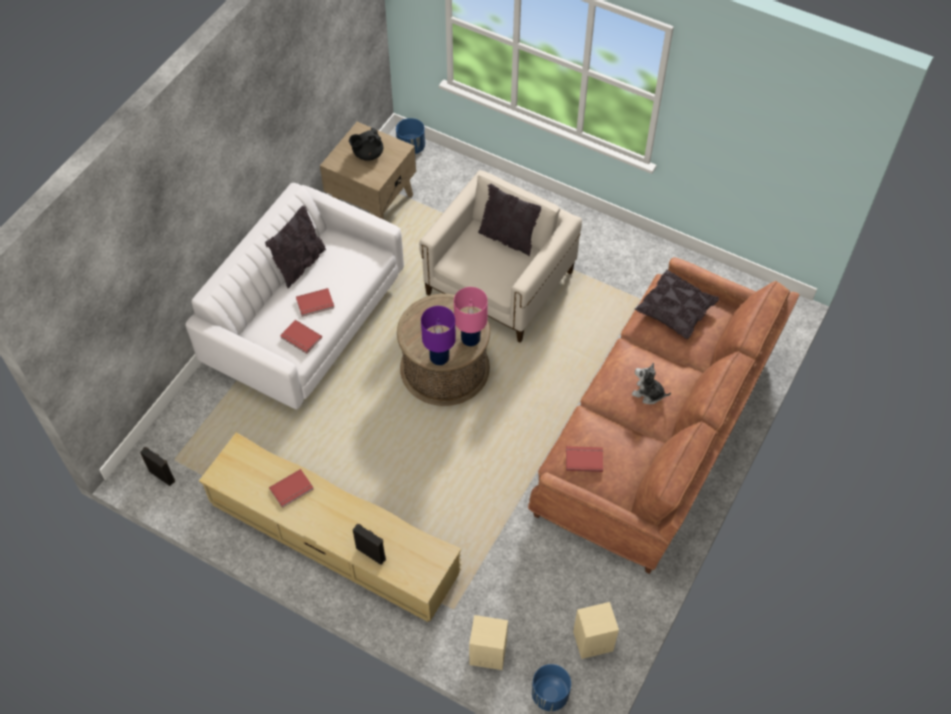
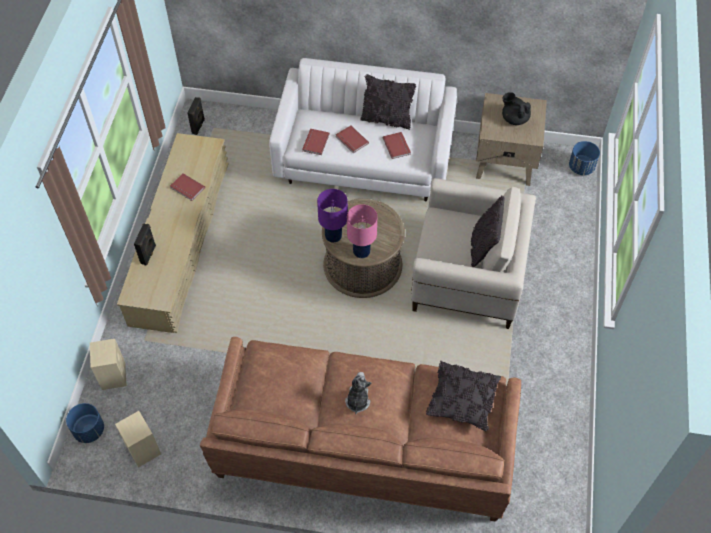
camera: 70 degrees right, 0 degrees up
red book [566,446,603,472] -> red book moved to [383,132,411,159]

